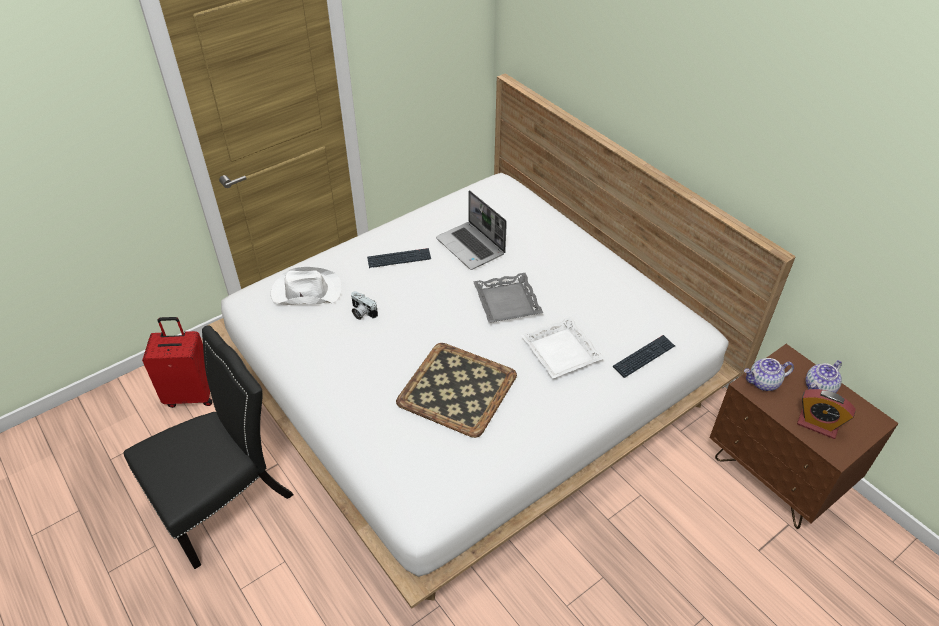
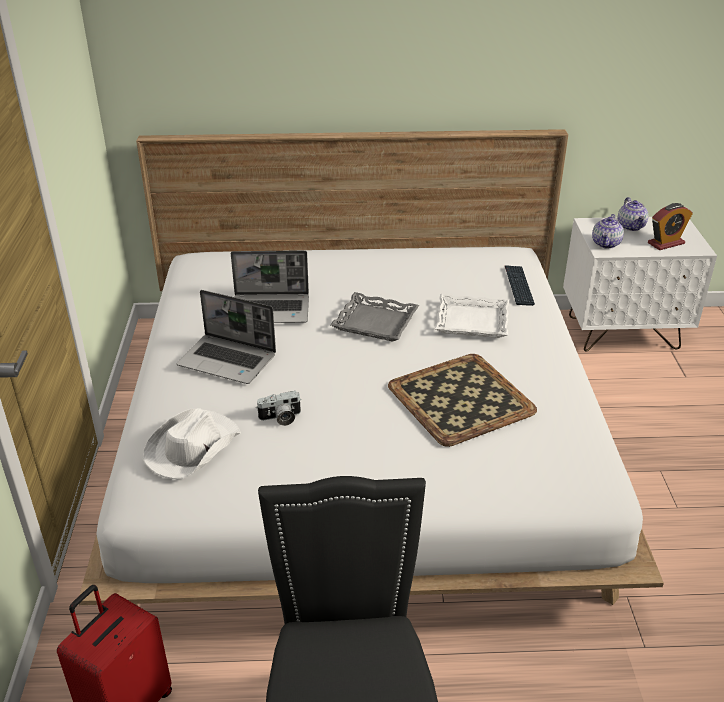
camera: 55 degrees left, 10 degrees down
keyboard [367,248,431,268] -> laptop [177,290,276,384]
brown nightstand [709,344,899,529] -> white nightstand [563,217,717,351]

